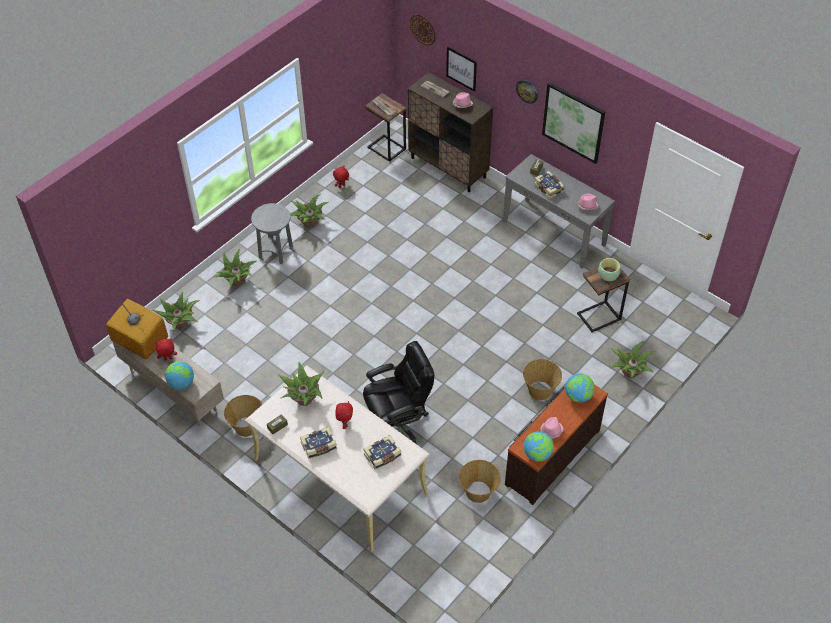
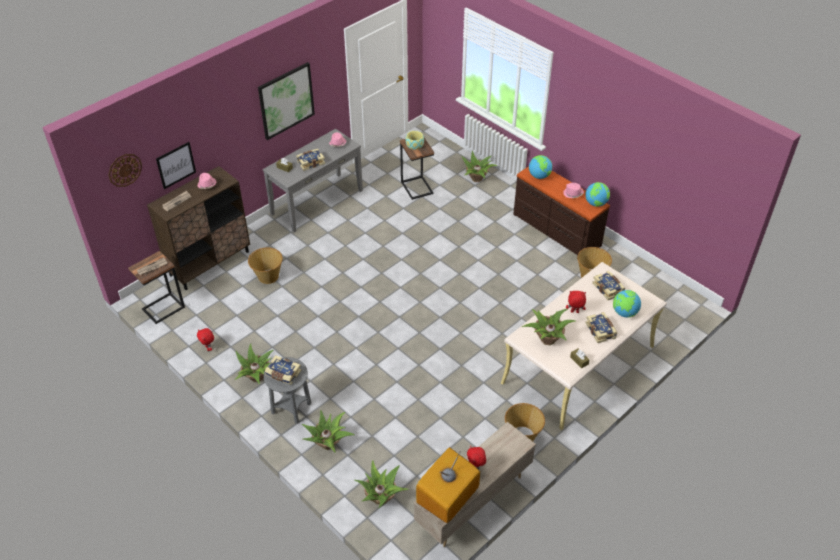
camera: 85 degrees left, 5 degrees down
globe [165,361,194,390] -> globe moved to [613,290,641,317]
black office chair [363,341,434,444] -> none
wall clock [516,80,538,104] -> none
basket [523,359,562,400] -> basket moved to [248,248,283,284]
none -> book [265,355,301,385]

